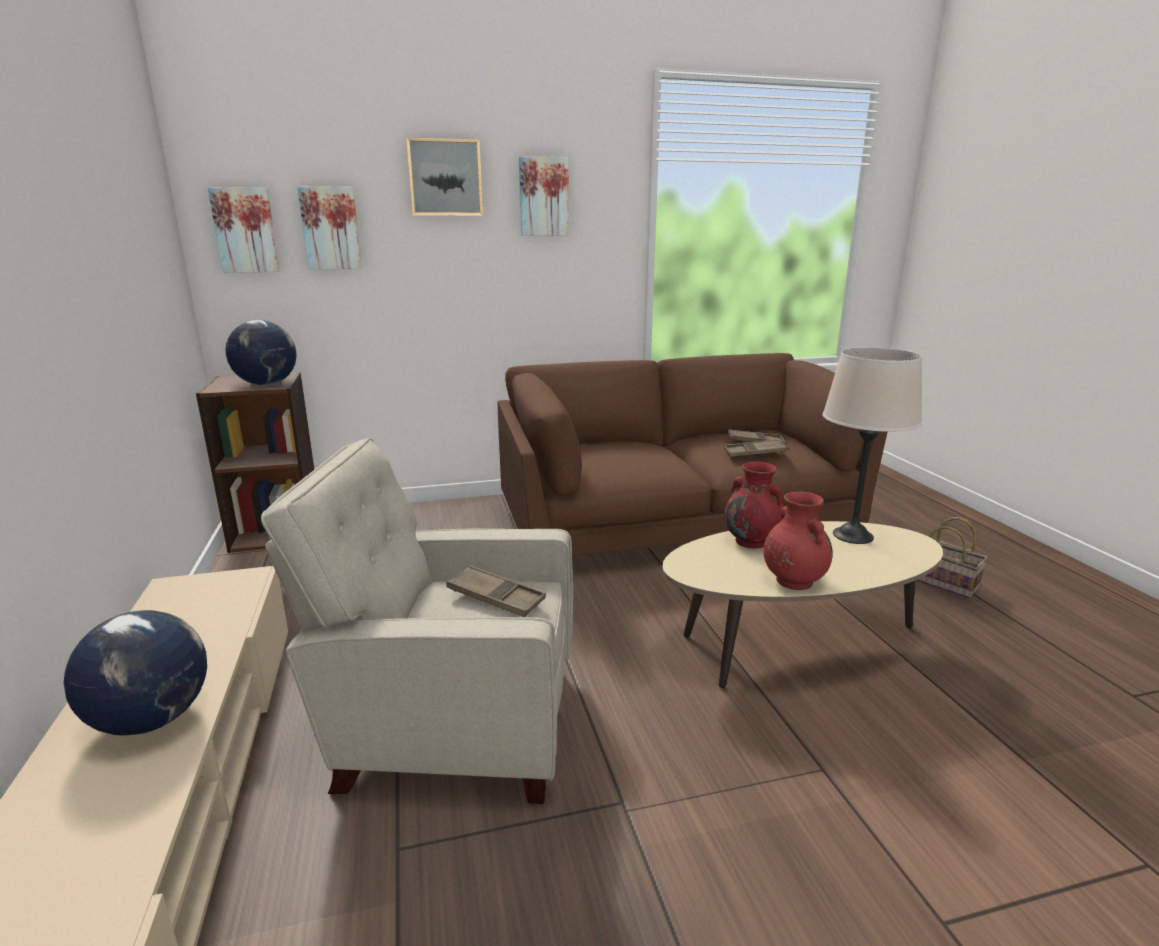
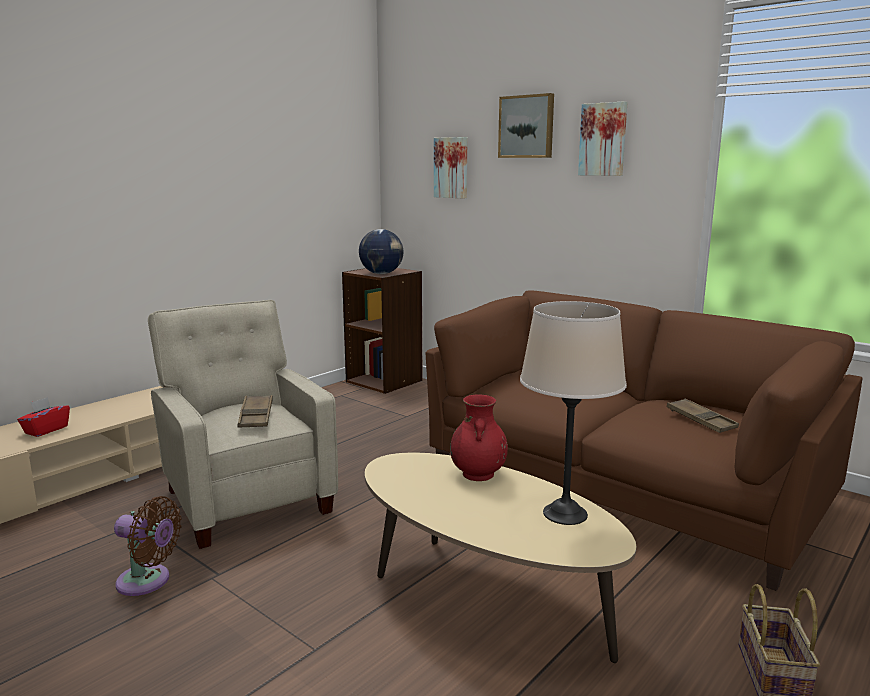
camera: 55 degrees right, 5 degrees down
globe [64,610,207,735] -> none
picture [208,187,280,273] -> none
brown tray [724,439,787,457] -> none
red vase [763,492,833,590] -> none
none -> red tissue box [17,397,70,437]
none -> brown fan [114,496,182,596]

